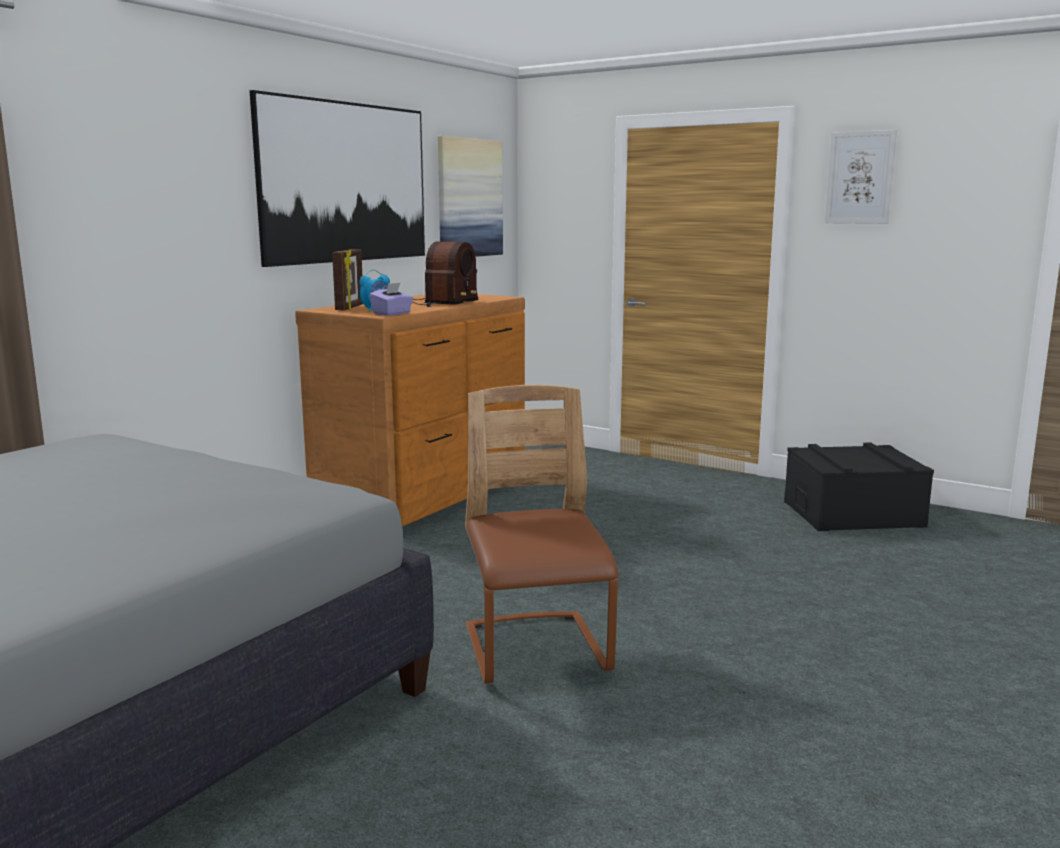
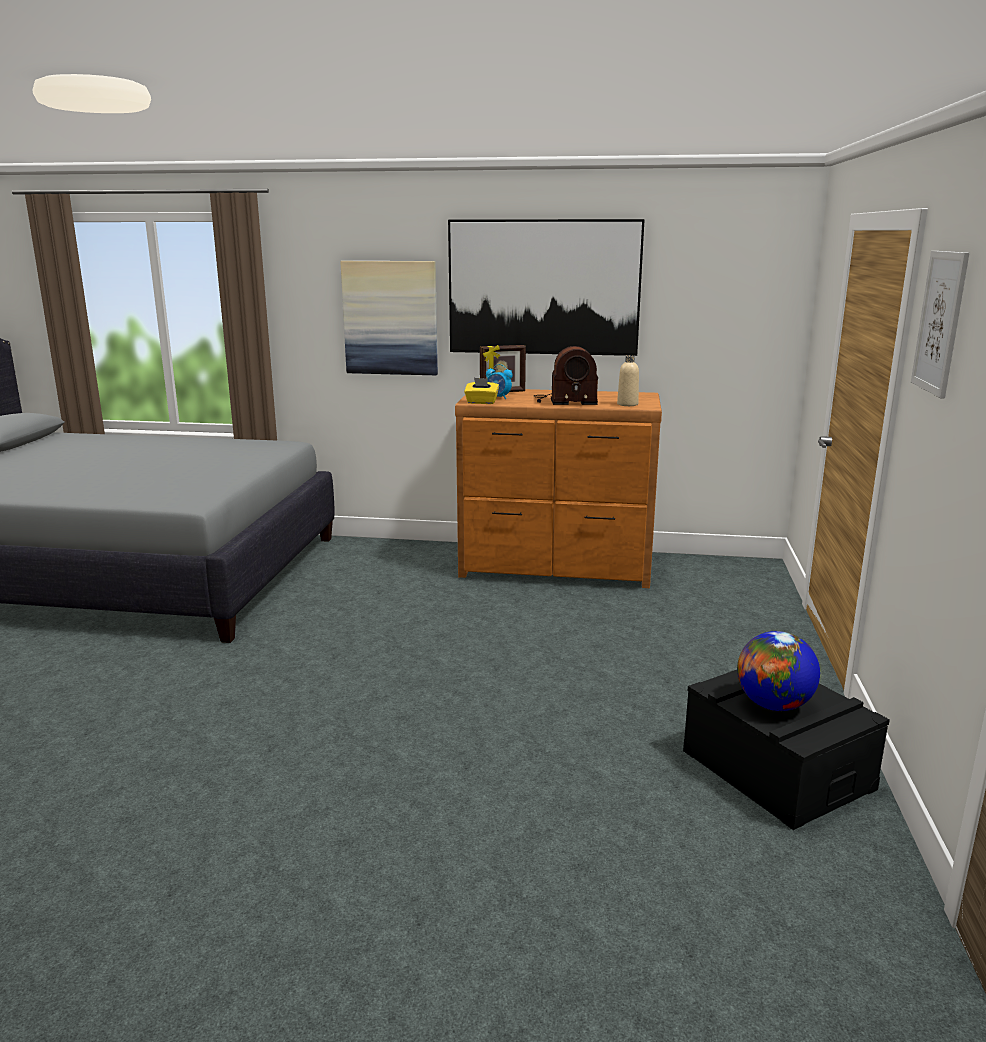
camera: 65 degrees right, 5 degrees up
purple tissue box [369,282,413,316] -> yellow tissue box [464,378,499,404]
picture [438,136,503,257] -> picture moved to [340,261,438,375]
brown chair [465,385,618,683] -> none
none -> beige bottle [617,355,639,406]
none -> globe [737,631,820,711]

